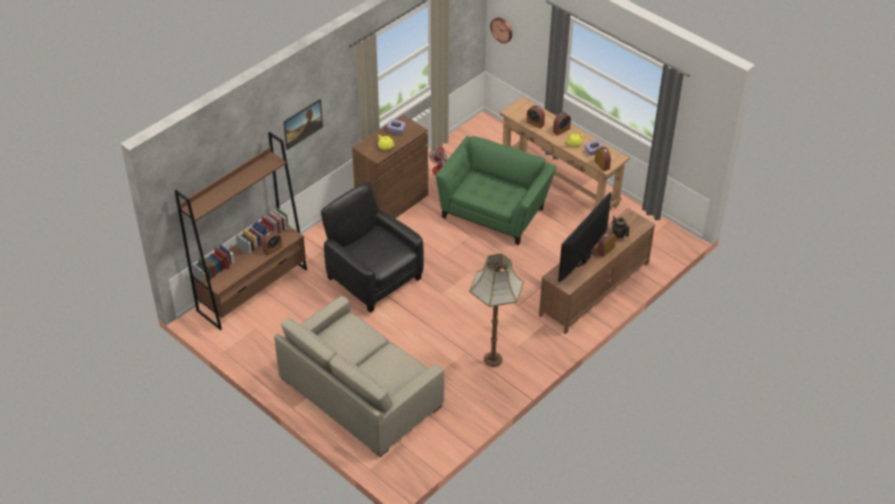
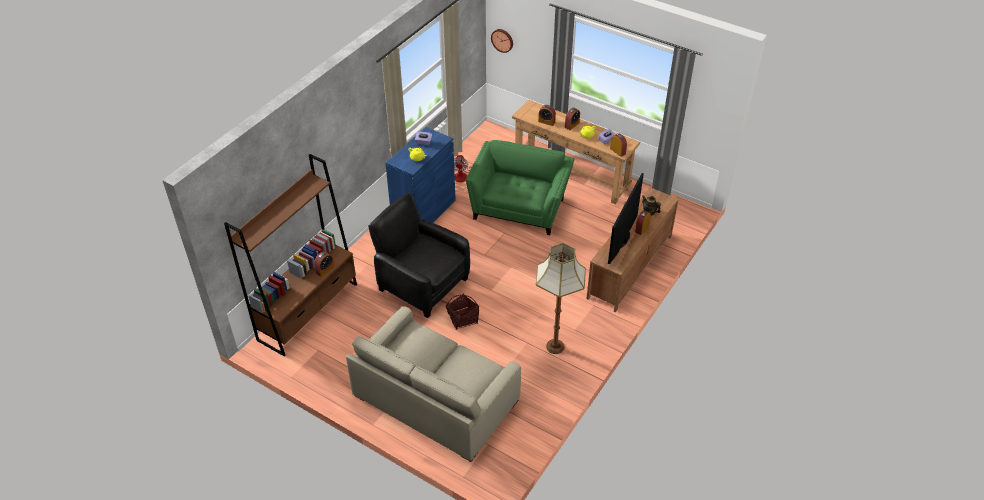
camera: 10 degrees left, 0 degrees up
picture [283,99,323,150] -> none
brown cabinet [352,115,428,218] -> blue cabinet [385,127,456,223]
none -> basket [446,293,479,330]

